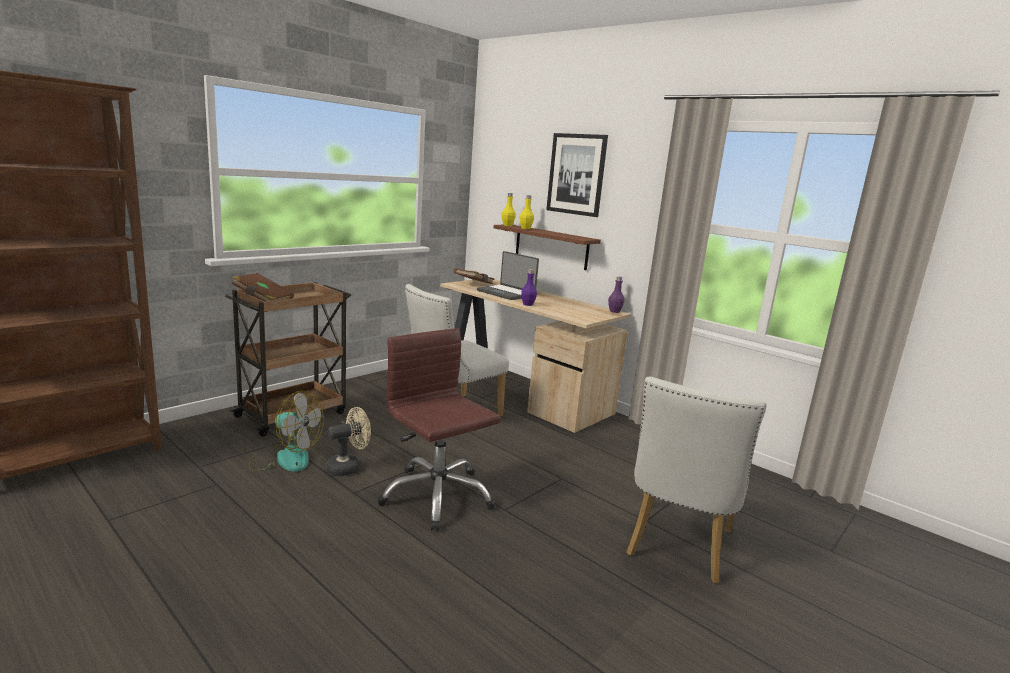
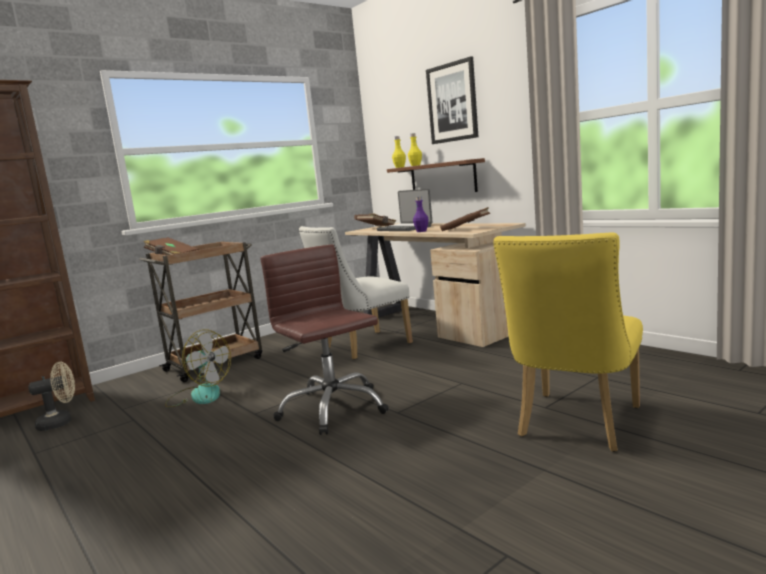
camera: 10 degrees right, 5 degrees down
beige fan [326,407,371,476] -> beige fan moved to [28,362,75,431]
purple bottle [608,276,625,313] -> none
white chair [626,377,767,584] -> yellow chair [494,232,643,452]
none -> brown book [440,207,490,231]

